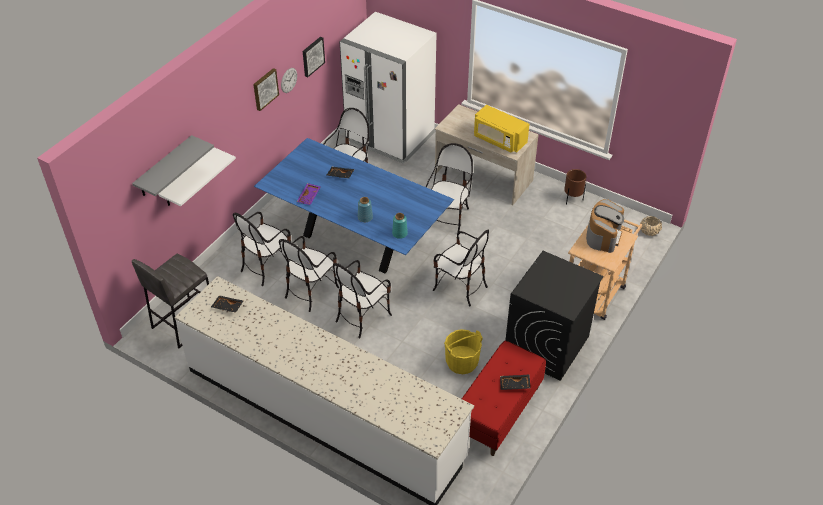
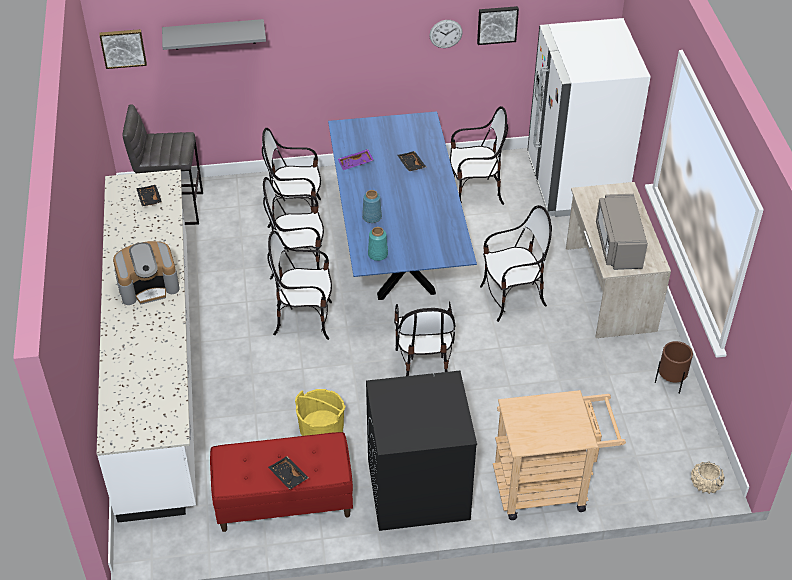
camera: 50 degrees right, 0 degrees up
white shelf [158,147,236,206] -> none
picture [253,68,279,111] -> picture moved to [99,29,147,69]
yellow microwave [474,105,530,153] -> grey microwave [596,194,648,270]
coffee machine [586,199,624,253] -> coffee machine moved to [113,241,180,305]

